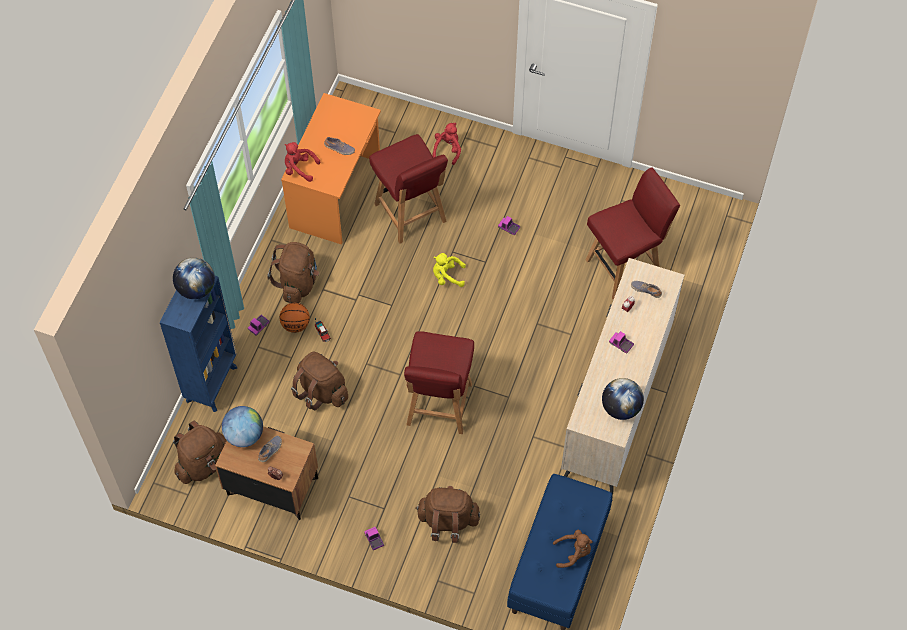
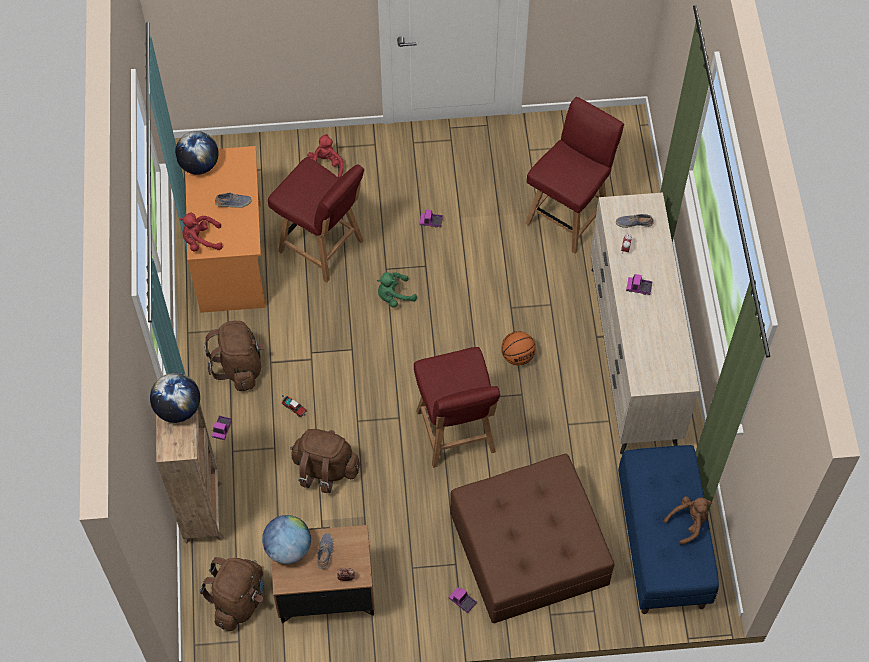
camera: 25 degrees left, 0 degrees up
blue bookcase [160,276,237,412] -> brown bookcase [156,404,224,544]
basketball [280,303,310,333] -> basketball moved to [501,331,536,366]
brown backpack [416,486,480,543] -> brown ottoman [450,454,615,623]
yellow plush toy [433,253,466,287] -> green plush toy [377,272,417,308]
globe [602,378,644,420] -> globe moved to [175,131,218,175]

